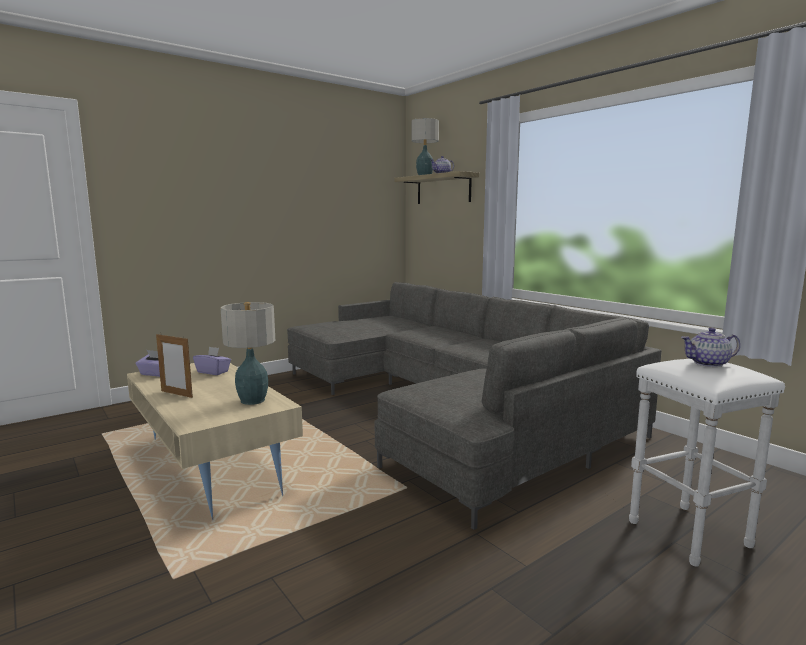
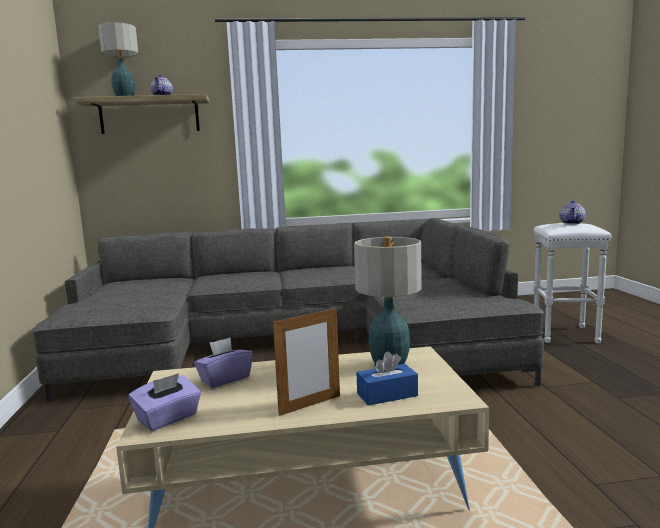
camera: 60 degrees left, 0 degrees up
none -> blue tissue box [356,351,418,405]

